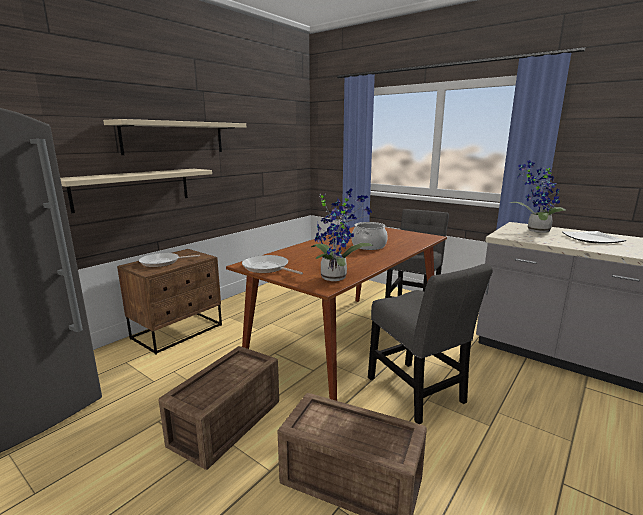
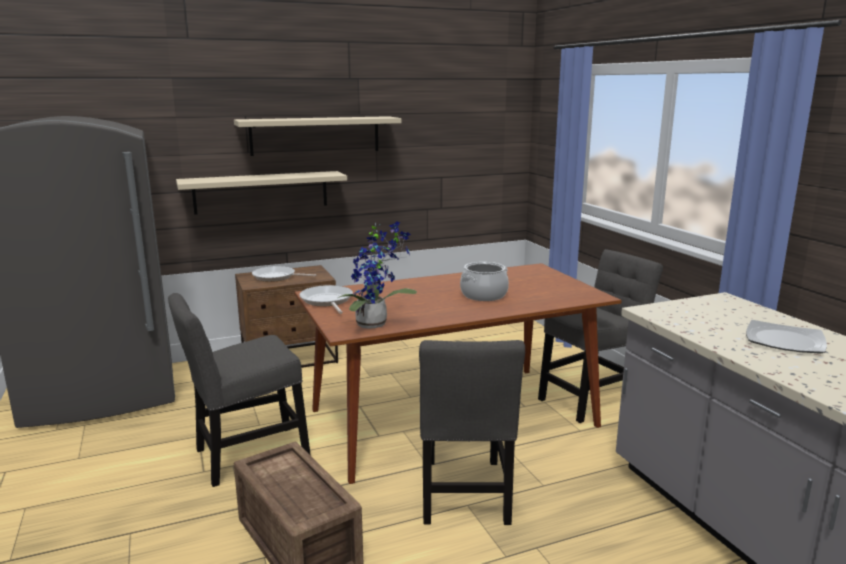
camera: 30 degrees right, 0 degrees up
crate [159,346,279,470] -> grey chair [168,293,311,487]
potted plant [509,160,566,233] -> none

